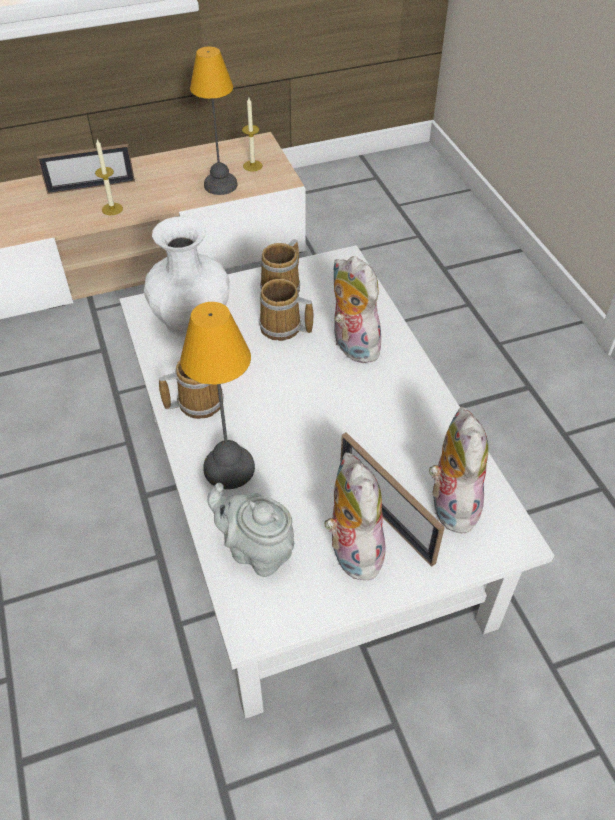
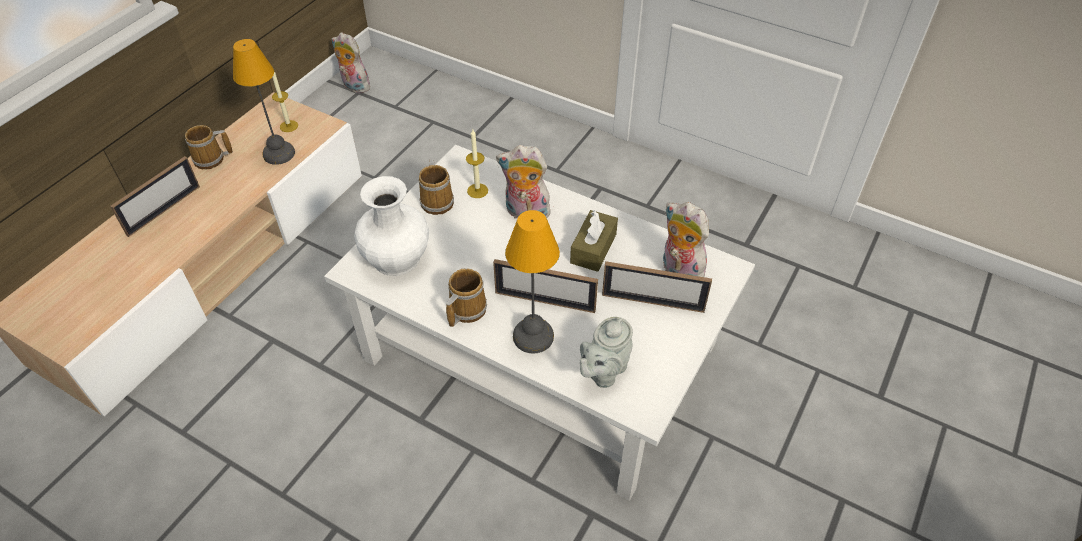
camera: 40 degrees left, 0 degrees up
candle [95,139,123,215] -> candle moved to [466,130,488,198]
grey teapot [207,483,294,577] -> grey teapot turned 45 degrees counterclockwise [580,317,633,388]
mug [259,279,314,341] -> mug moved to [185,125,233,170]
plush toy [324,452,386,581] -> plush toy moved to [332,32,370,93]
none -> picture frame [493,259,598,313]
none -> brown tissue box [570,210,618,272]

